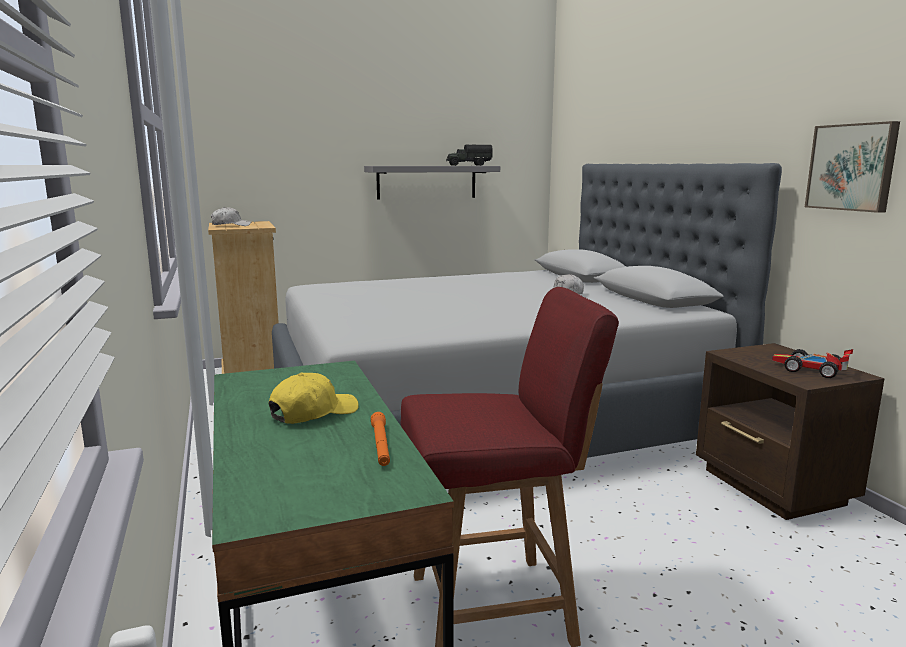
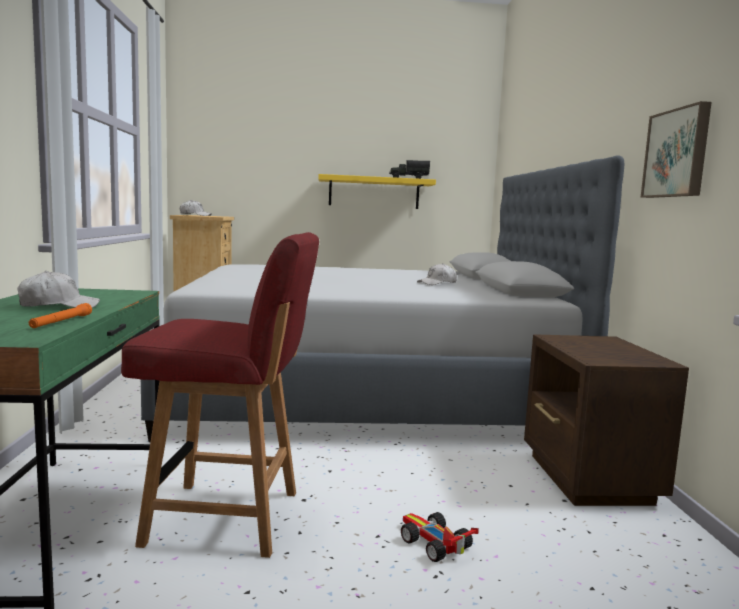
camera: 15 degrees right, 5 degrees down
yellow cap [269,372,359,424] -> white cap [17,271,100,308]
grey shelf [364,166,500,199] -> yellow shelf [318,174,436,209]
toy car [772,349,853,378] -> toy car moved to [401,512,479,562]

